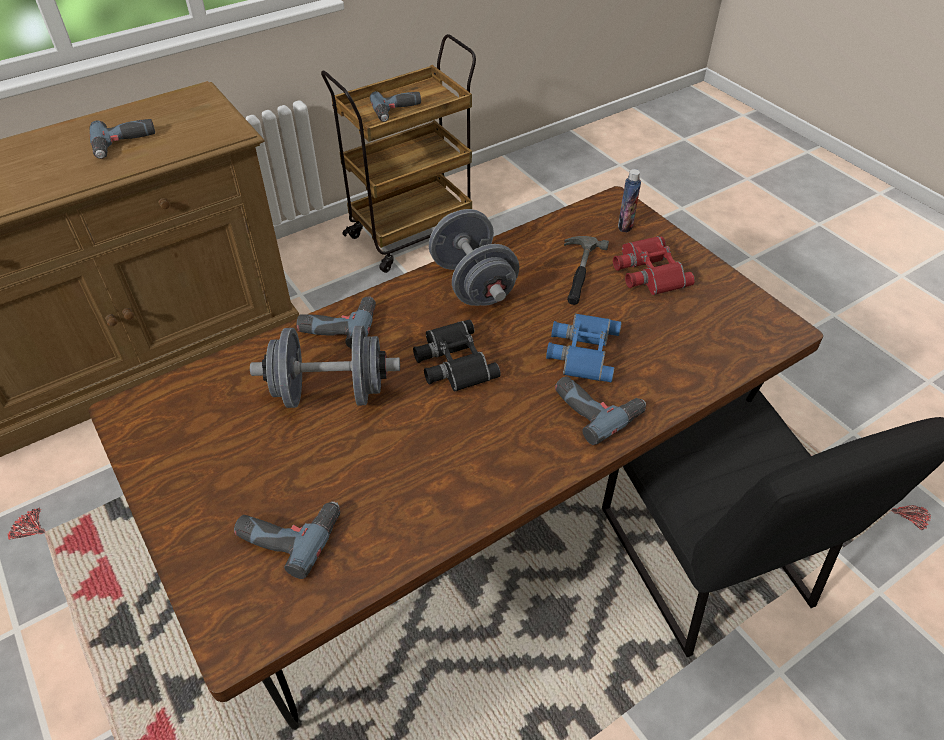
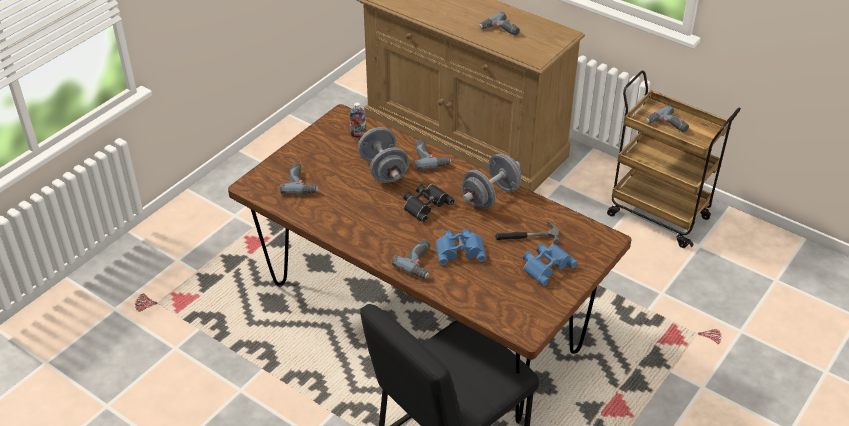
camera: 70 degrees right, 5 degrees down
red binoculars [613,236,695,295] -> blue binoculars [523,243,578,286]
bottle [618,169,641,232] -> bottle moved to [349,102,367,138]

